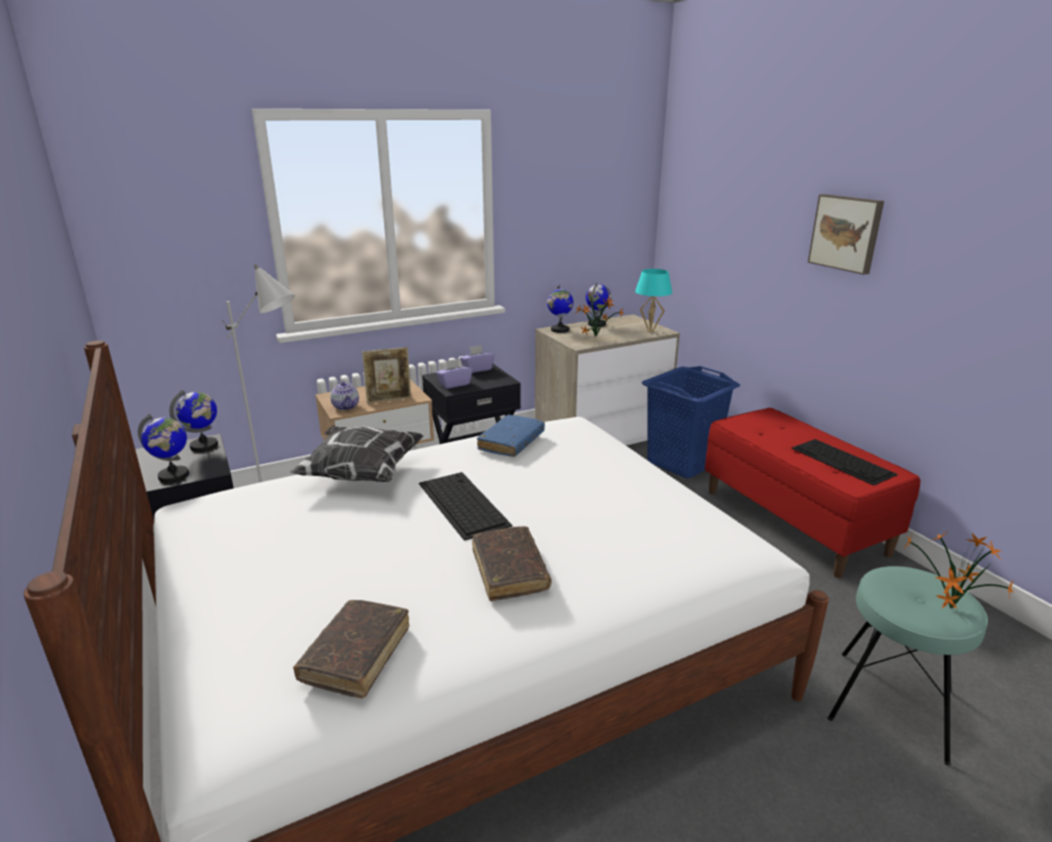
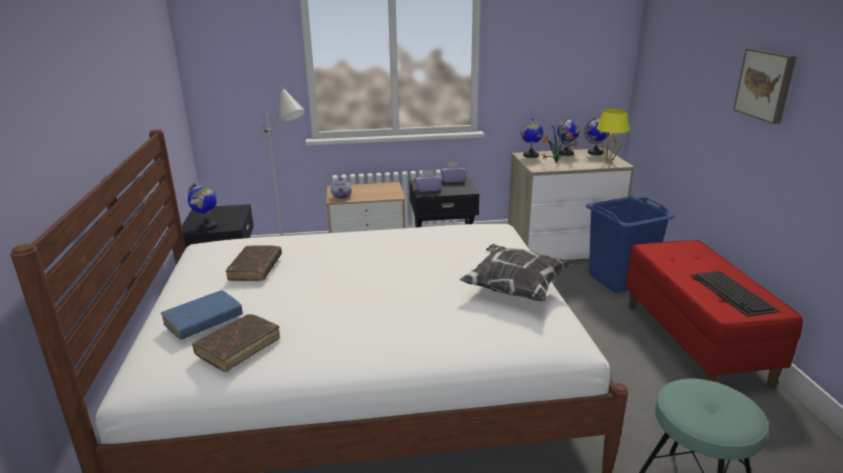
camera: 20 degrees right, 0 degrees up
globe [169,390,218,452] -> globe moved to [584,117,609,155]
pillow [290,425,424,482] -> pillow moved to [459,244,572,302]
picture frame [362,347,411,404] -> none
keyboard [419,472,513,541] -> none
brown book [472,526,551,601] -> brown book moved to [226,245,282,281]
blue book [477,415,545,457] -> blue book moved to [161,290,243,339]
turquoise table lamp [635,269,672,333] -> yellow table lamp [596,109,629,164]
potted plant [903,532,1015,609] -> none

